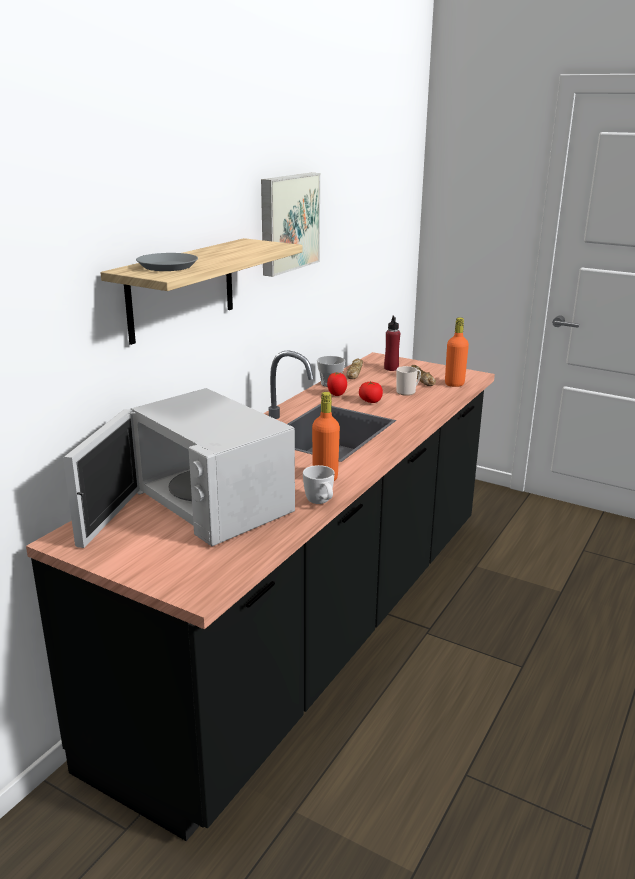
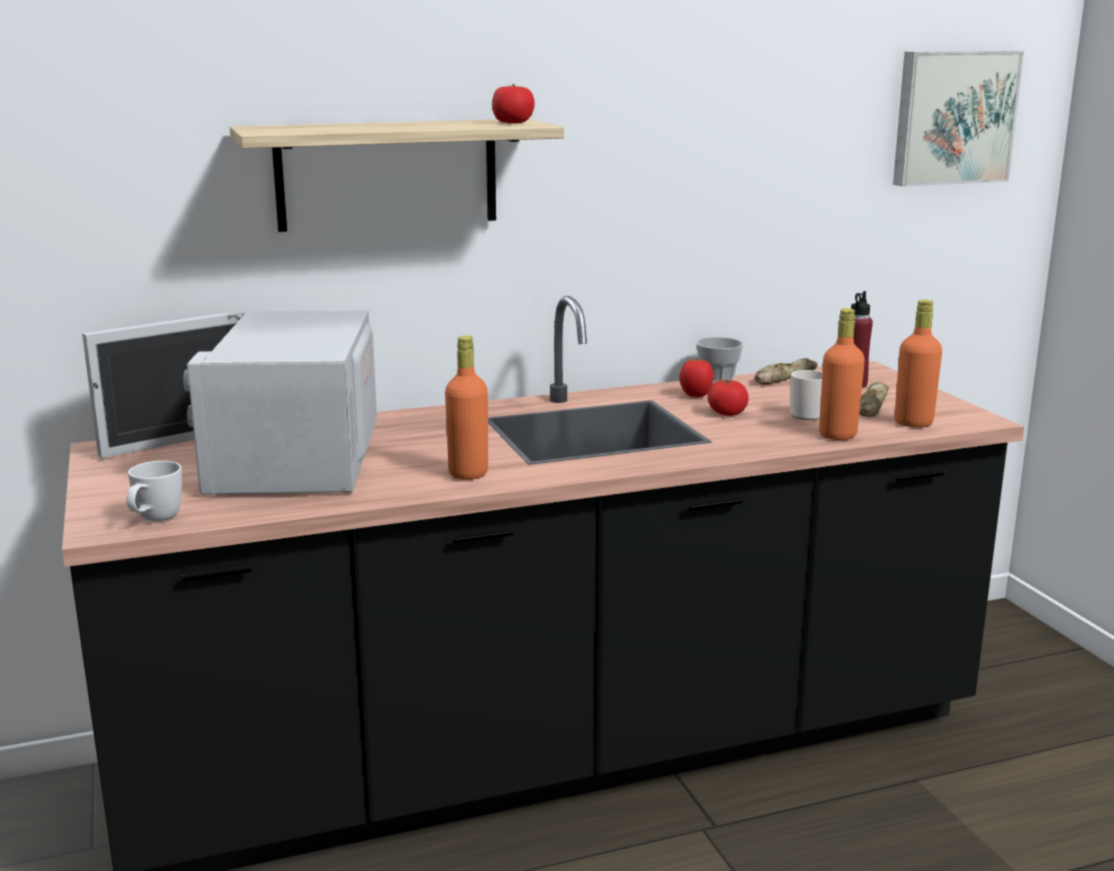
camera: 40 degrees right, 5 degrees down
grey plate [136,253,198,271] -> none
picture [261,173,320,277] -> picture moved to [893,51,1024,187]
white mug [303,465,335,504] -> white mug moved to [126,461,182,521]
none -> tomato [492,84,535,123]
none -> orange bottle [819,308,865,440]

